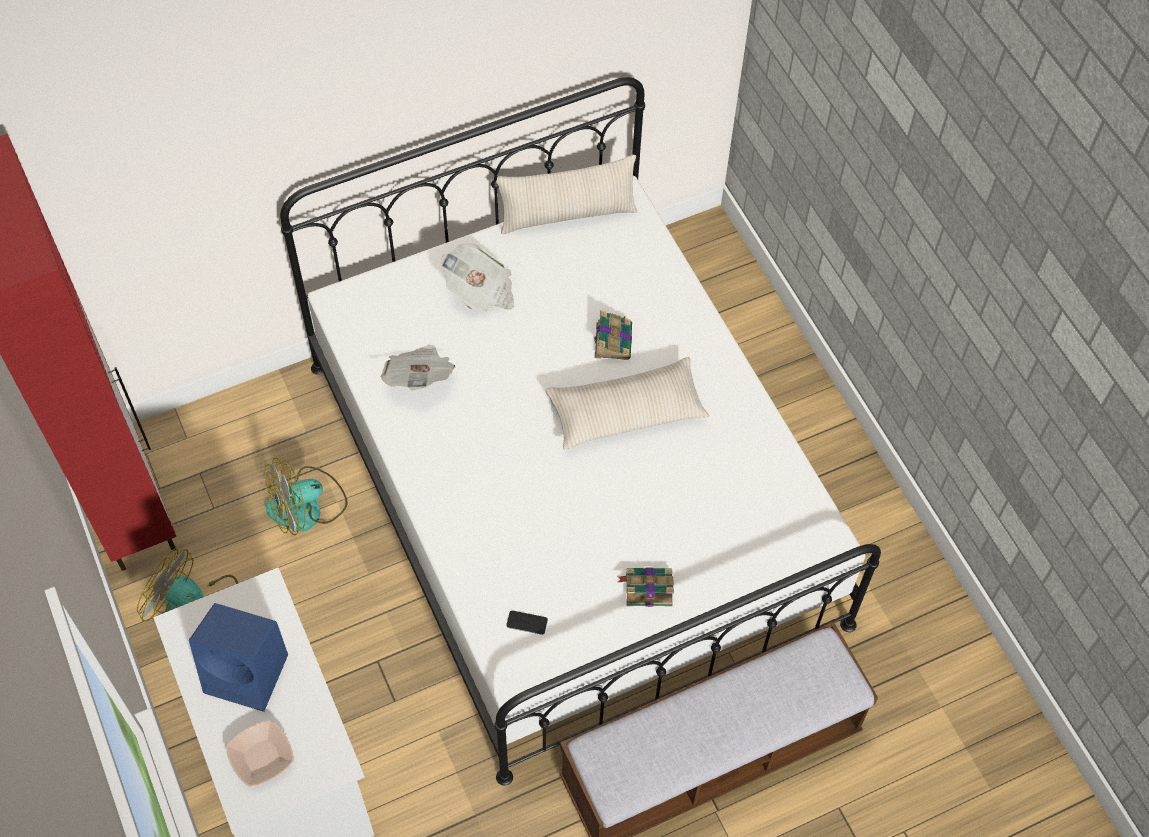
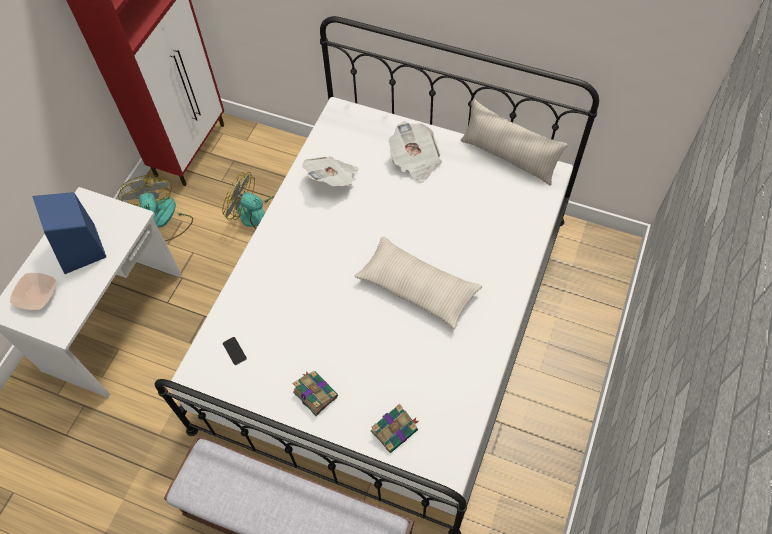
camera: 50 degrees right, 0 degrees up
book [594,310,632,360] -> book moved to [371,404,419,453]

